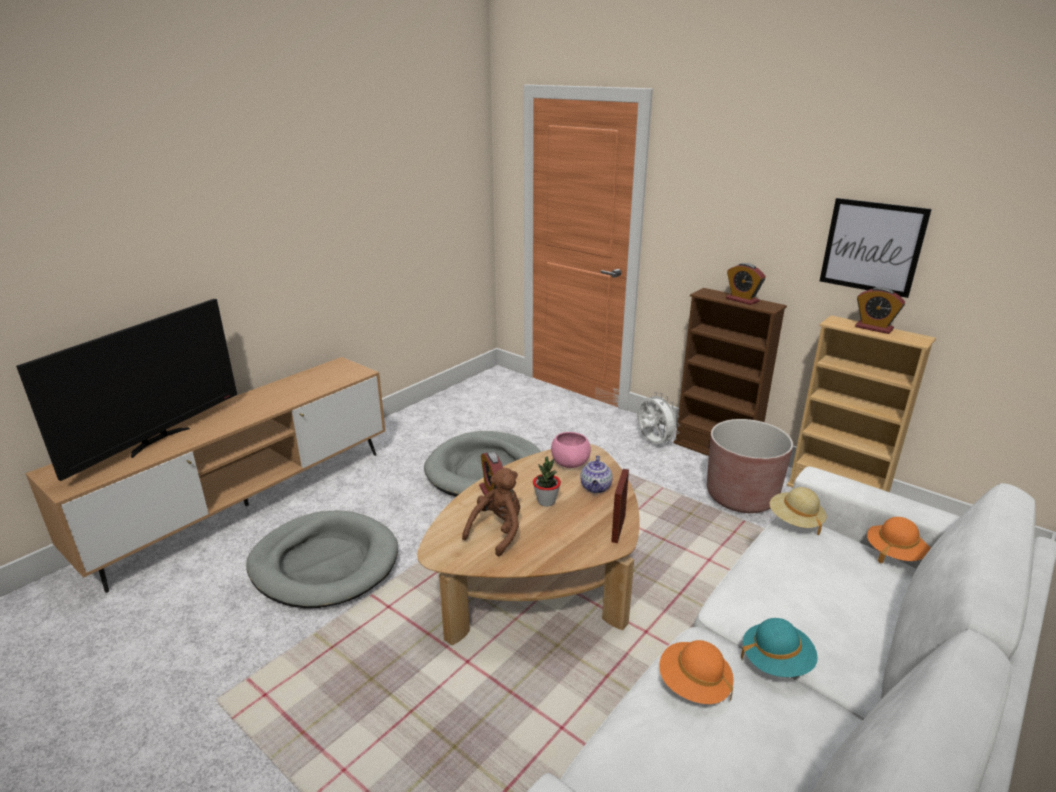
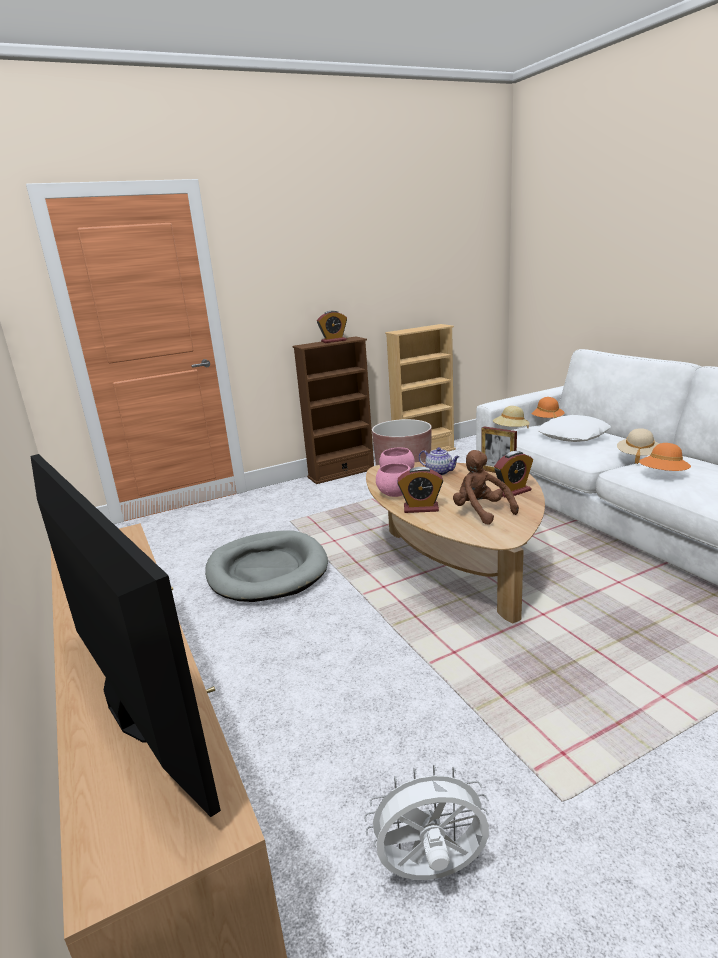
camera: 65 degrees left, 5 degrees down
grey dog bed [246,510,398,608] -> none
potted plant [533,456,561,507] -> none
white fan [637,392,680,445] -> white fan moved to [364,765,489,880]
turquoise hat [741,618,818,677] -> beige hat [617,428,659,464]
picture [820,198,932,298] -> none
alarm clock [855,287,905,334] -> alarm clock moved to [494,451,533,498]
none -> pink bowl [376,463,411,497]
none -> white pillow [538,415,611,442]

